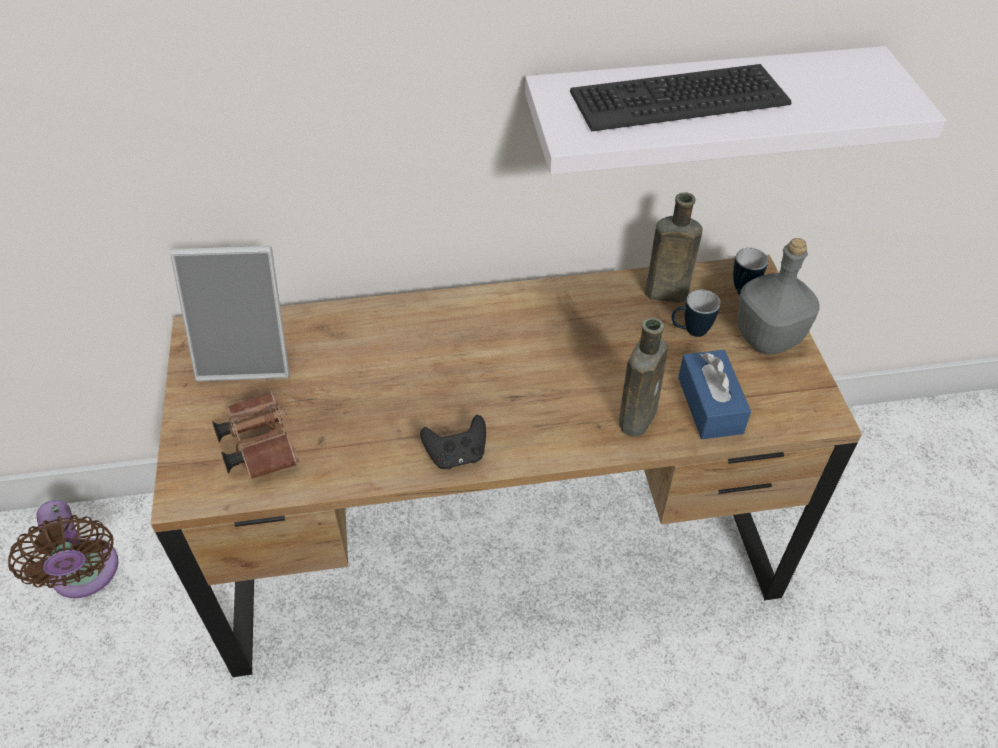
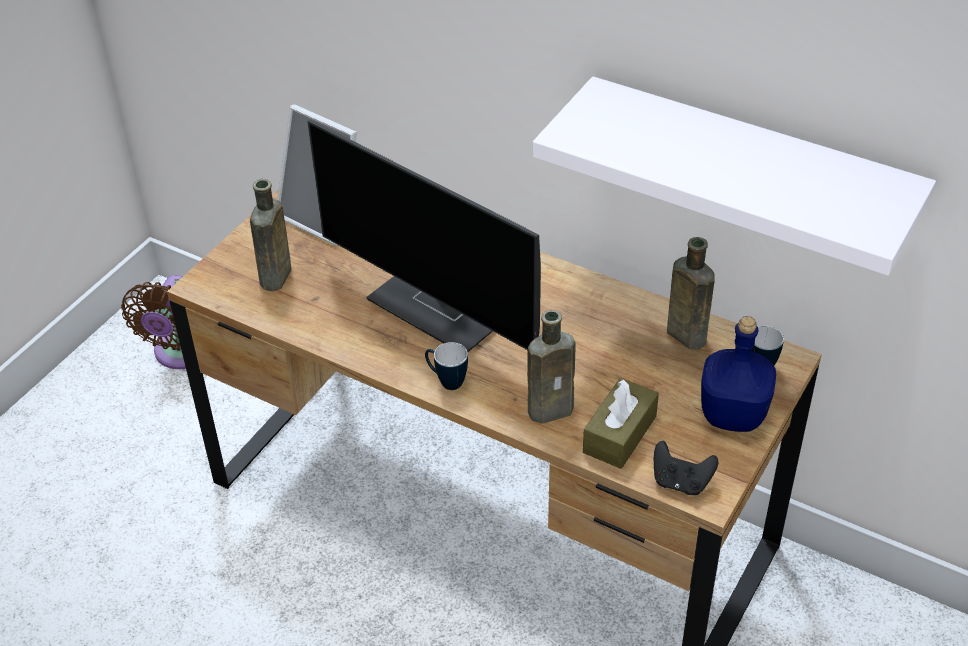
camera: 40 degrees right, 5 degrees down
brown binoculars [212,391,299,479] -> brown bottle [250,179,291,291]
black game controller [420,415,486,469] -> black game controller moved to [654,441,718,495]
keyboard [570,64,792,132] -> none
mug [672,289,720,337] -> mug moved to [425,342,468,390]
blue tissue box [678,350,751,439] -> brown tissue box [583,378,659,469]
grey bottle [737,238,820,355] -> blue bottle [701,316,776,432]
none -> monitor [308,120,541,352]

